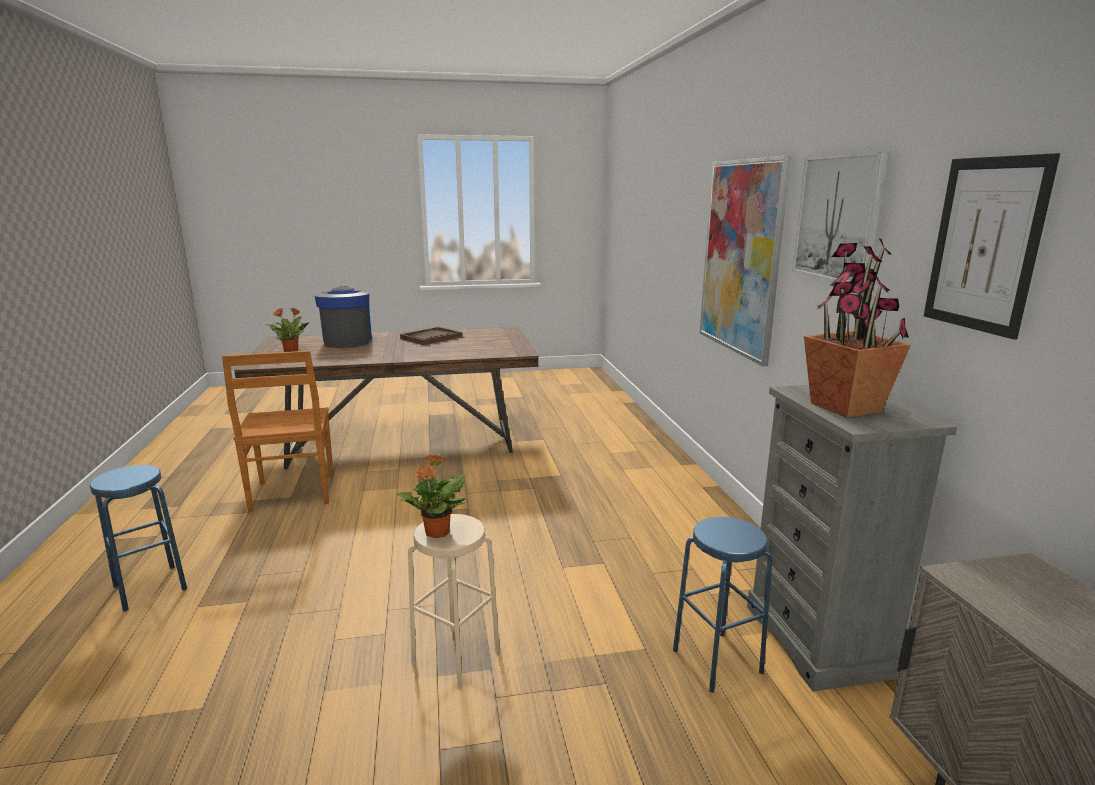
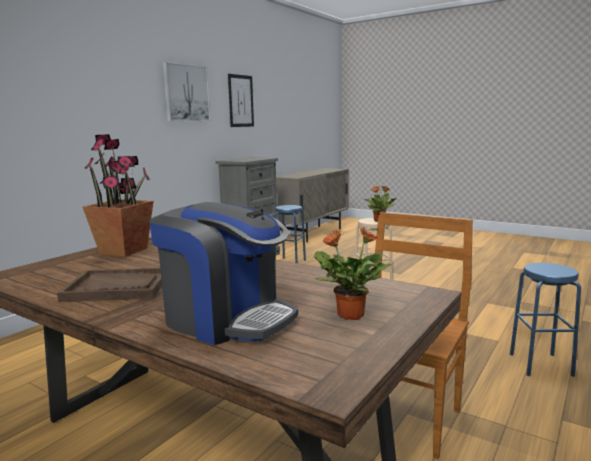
camera: 135 degrees left, 5 degrees down
coffee machine [314,286,372,348] -> coffee machine turned 90 degrees counterclockwise [149,202,298,345]
picture [700,156,791,367] -> none
potted plant [804,239,911,418] -> potted plant moved to [83,134,154,257]

